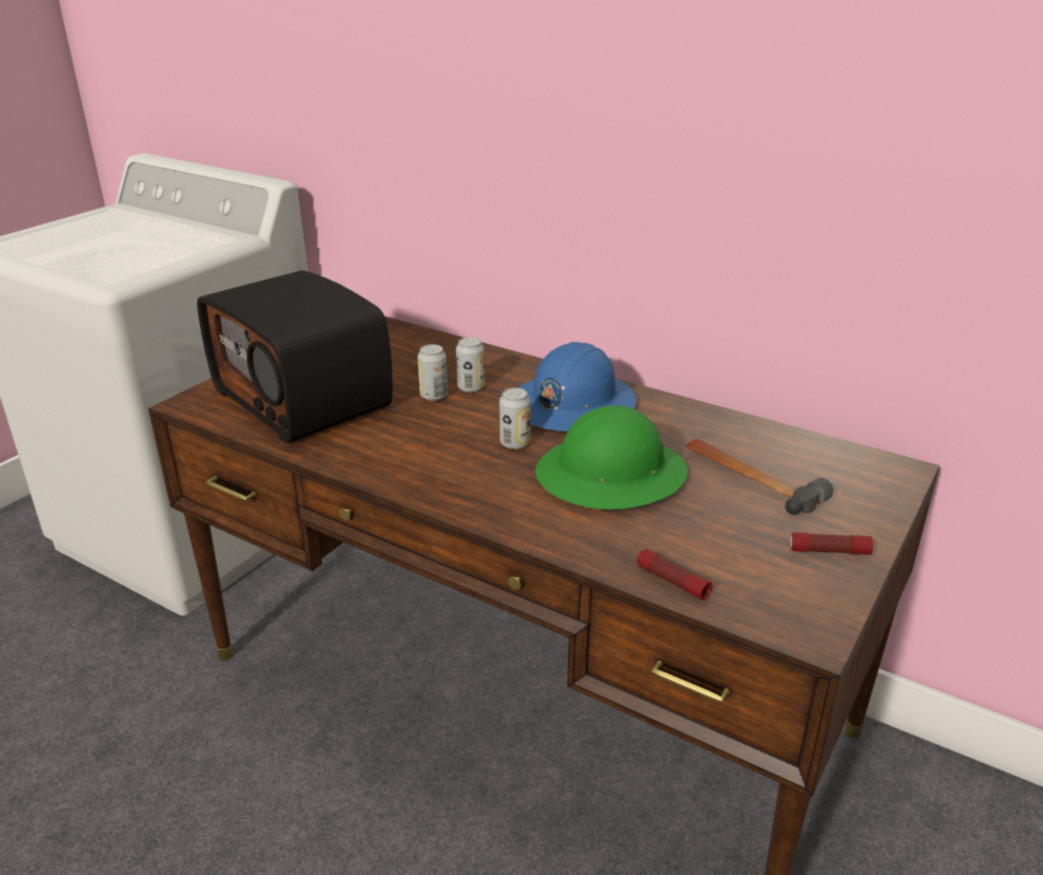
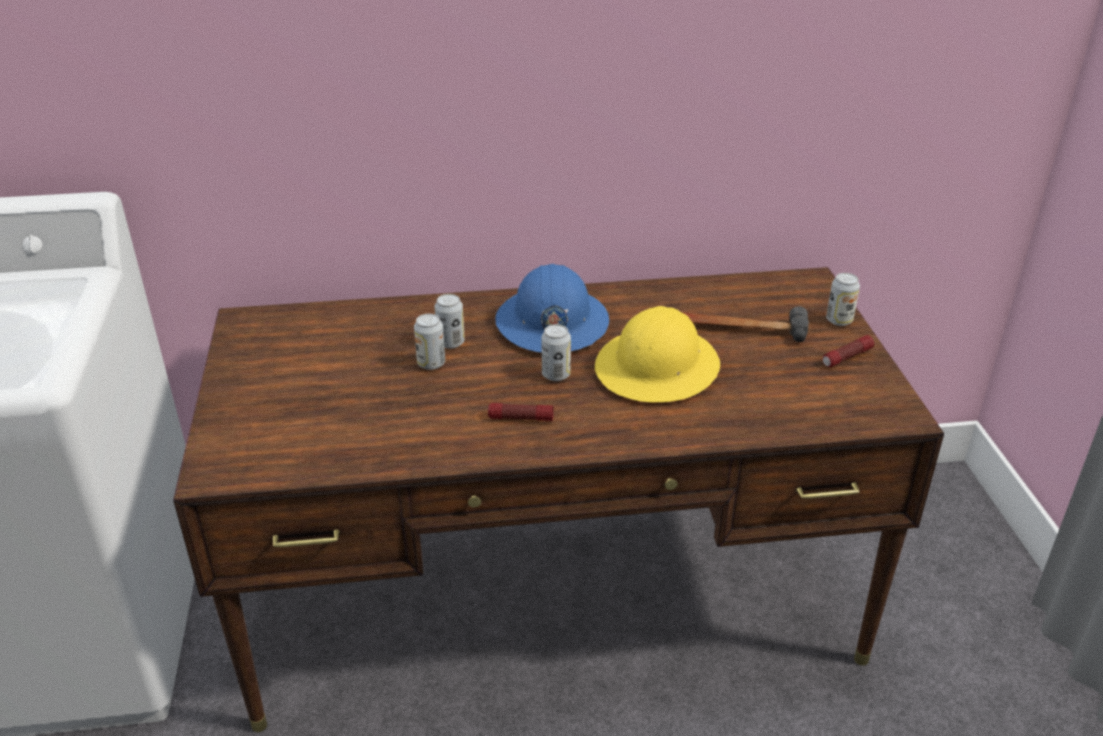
camera: 40 degrees left, 5 degrees up
radio [197,270,393,443] -> none
green hard hat [535,406,688,509] -> yellow hard hat [595,306,720,403]
flashlight [637,549,712,600] -> flashlight moved to [488,403,554,421]
none -> can [826,273,860,326]

